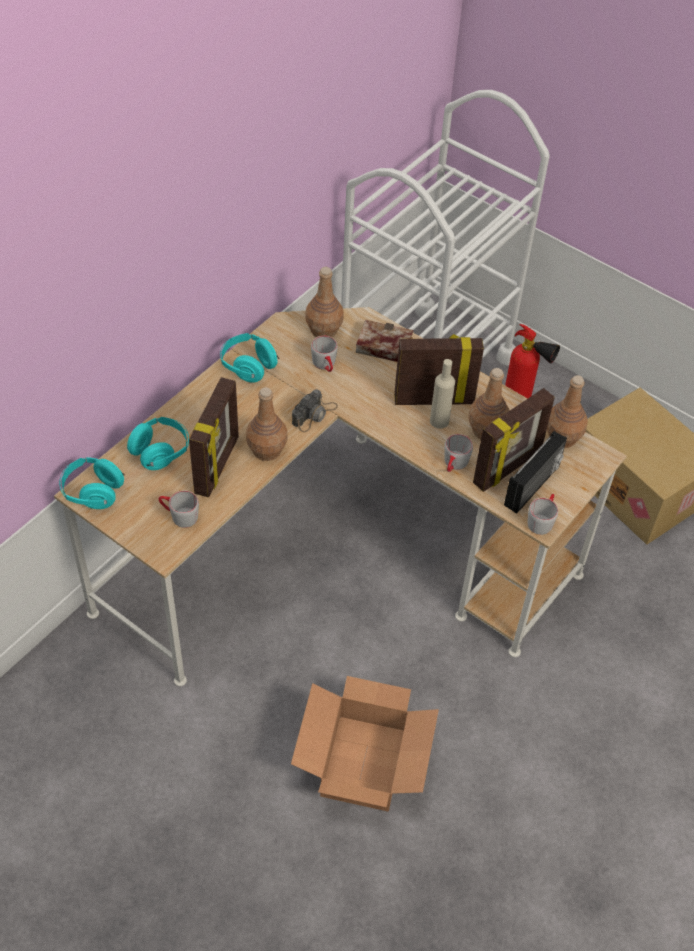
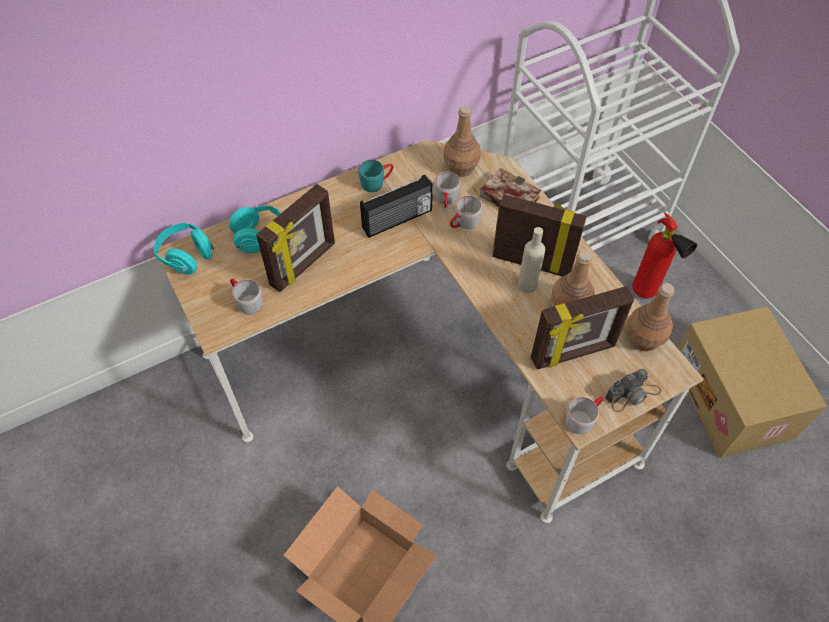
camera: 25 degrees right, 5 degrees up
turquoise headphones [220,333,279,383] -> turquoise mug [358,160,393,192]
brown bottle [246,387,288,461] -> none
camera [292,389,338,432] -> camera moved to [605,369,661,412]
grey mug [444,434,473,472] -> grey mug moved to [450,196,482,229]
radio [504,431,567,514] -> radio moved to [360,175,433,238]

